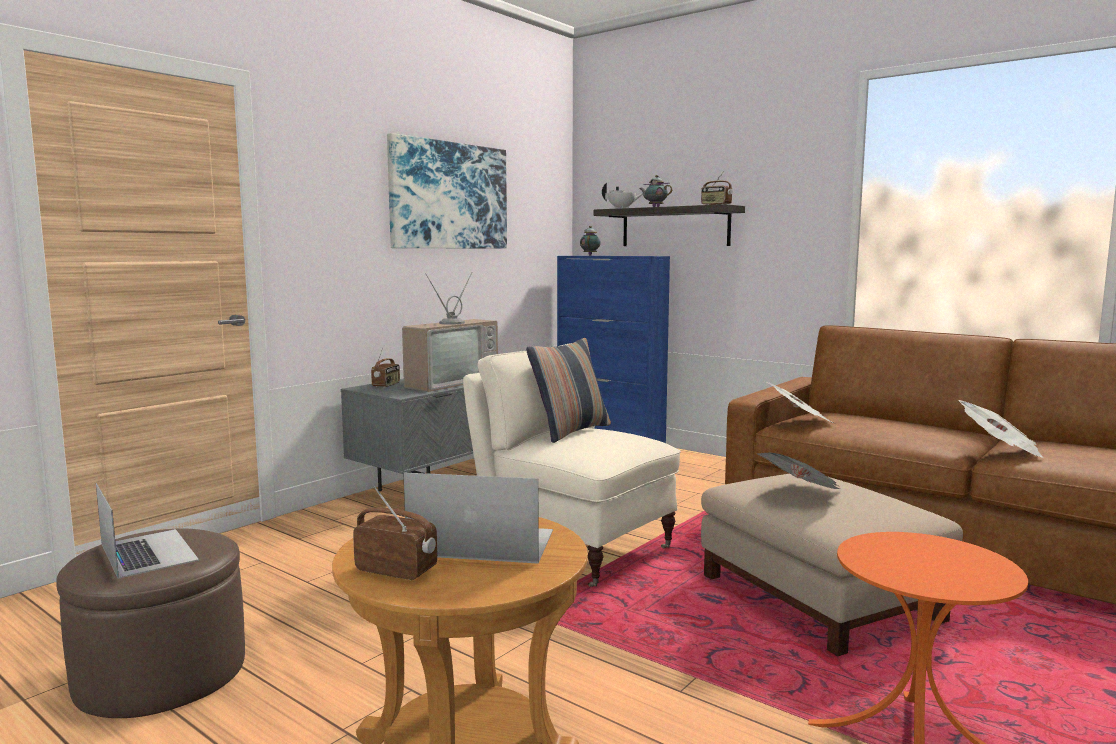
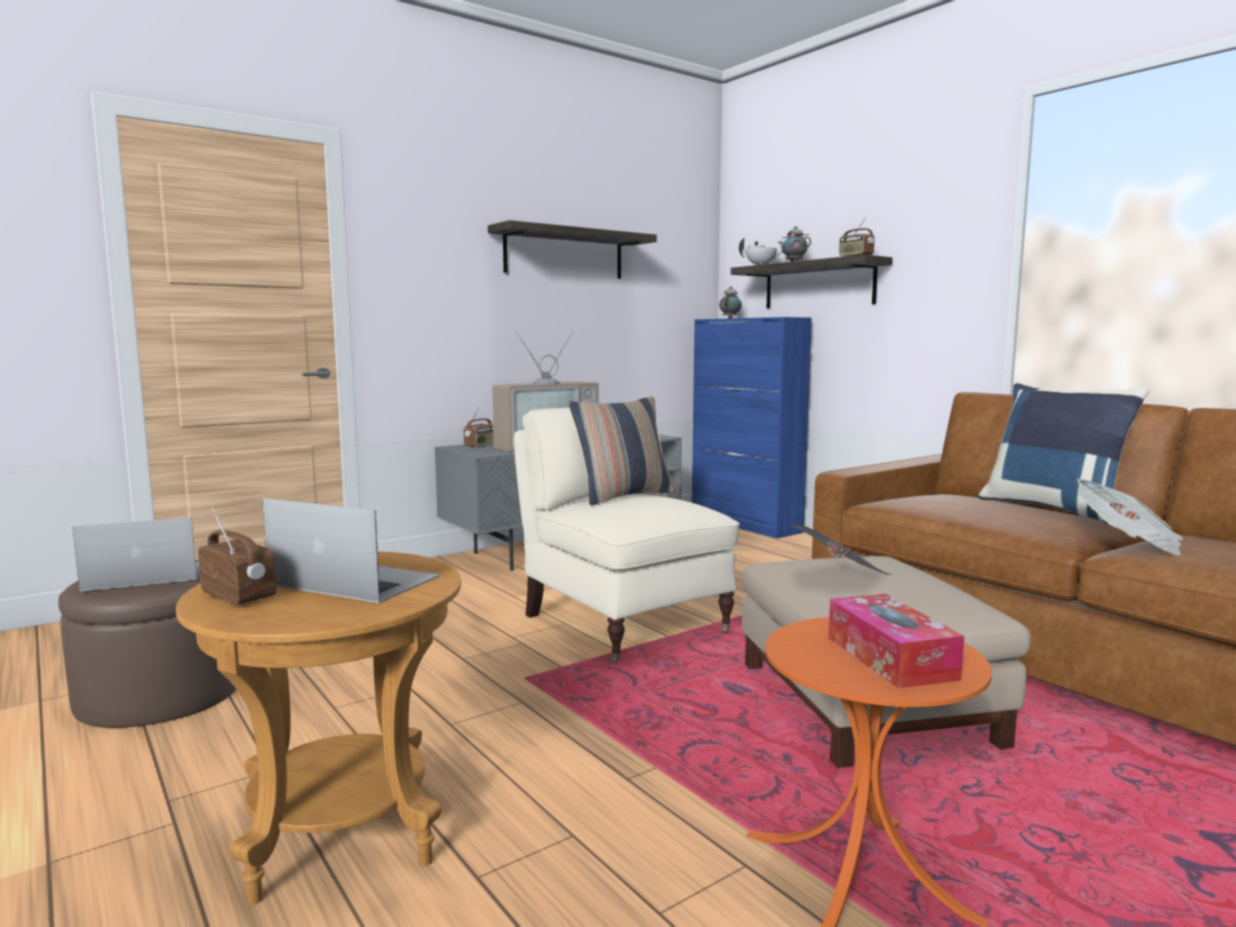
camera: 15 degrees right, 0 degrees up
laptop [96,483,199,579] -> laptop turned 90 degrees counterclockwise [72,518,199,591]
picture [387,133,507,248] -> shelf [488,220,657,279]
newspaper [765,381,833,423] -> none
none -> tissue box [828,594,964,688]
none -> blue pillow [978,383,1149,525]

